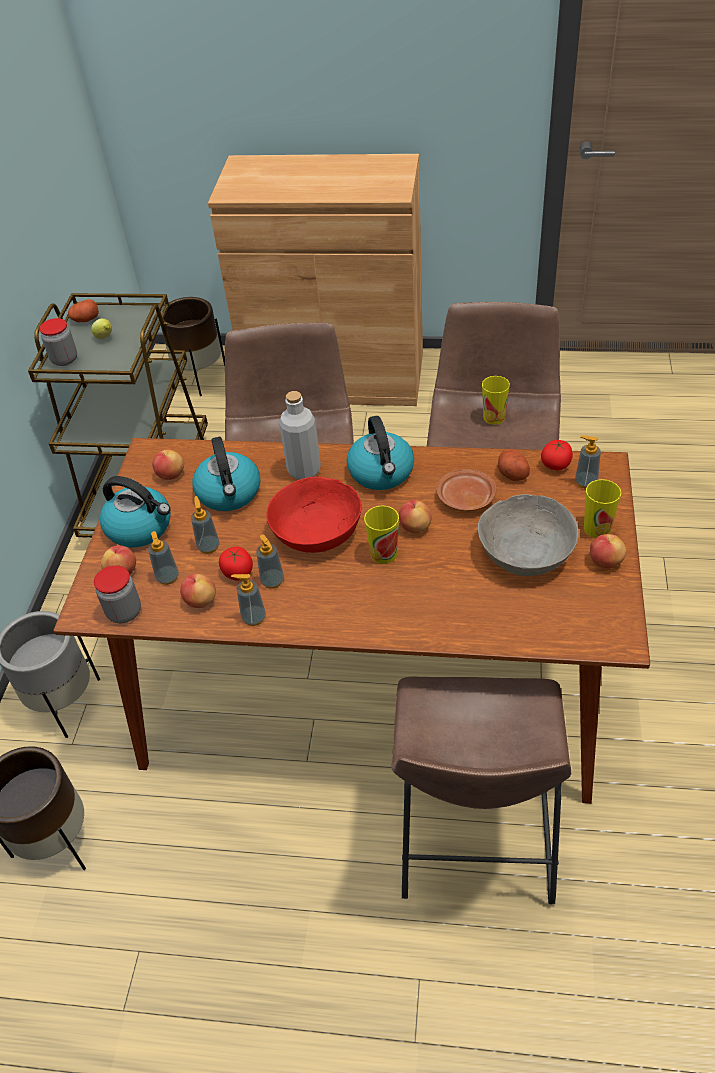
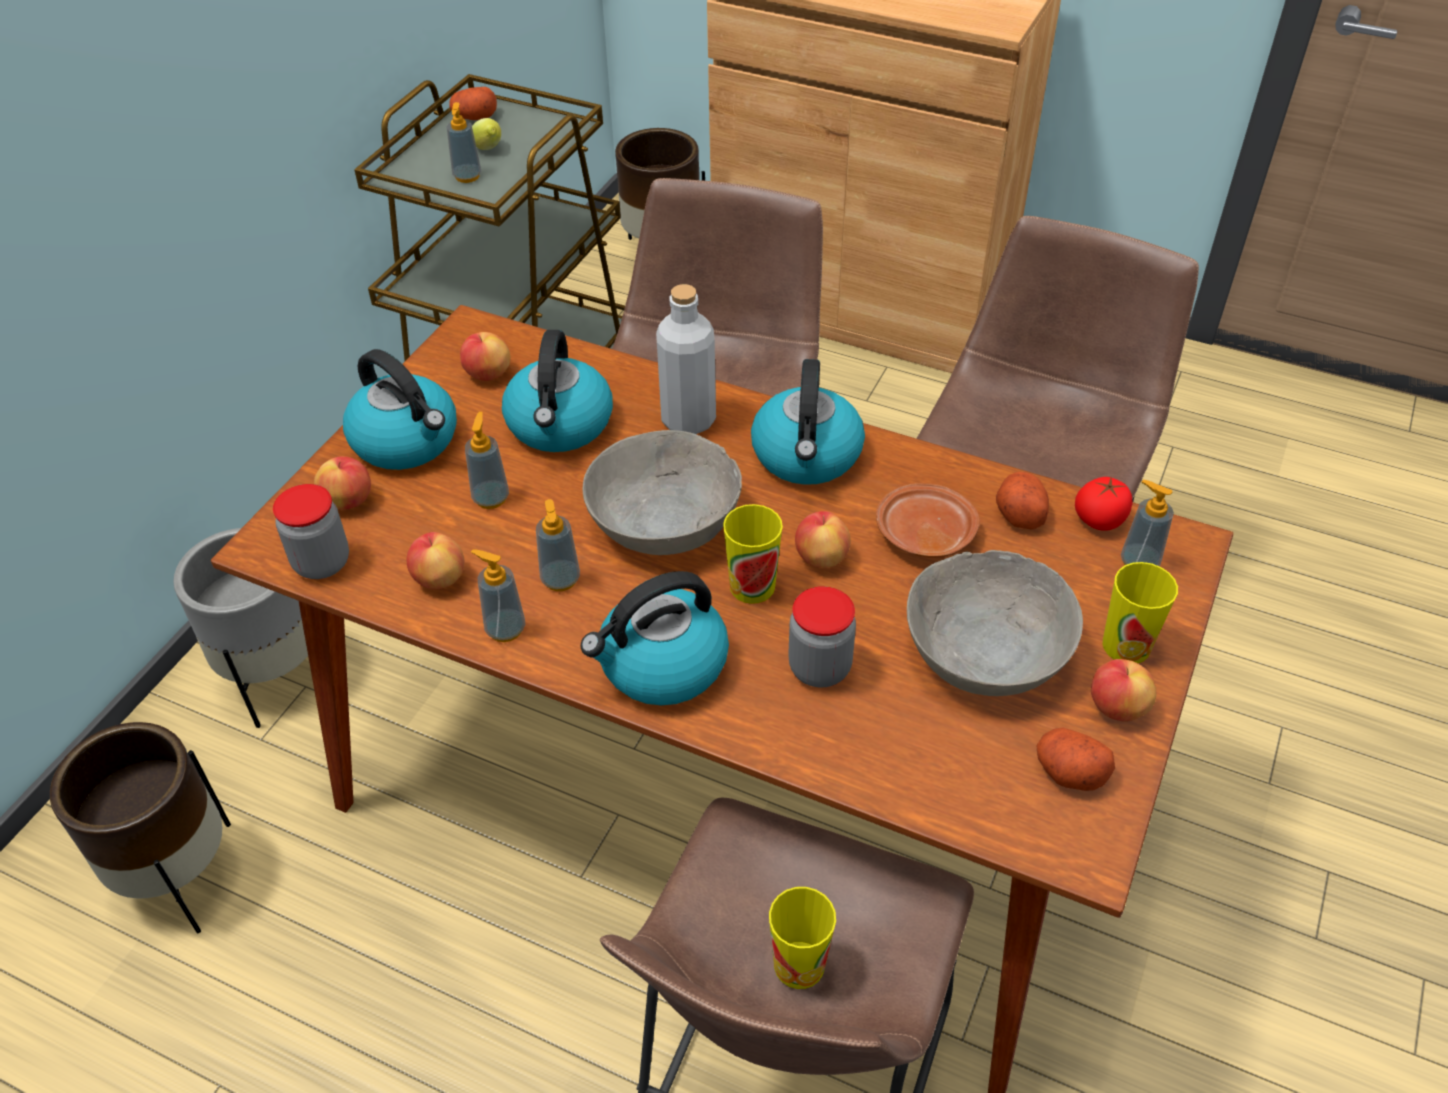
camera: 15 degrees right, 0 degrees up
jar [39,318,77,366] -> jar moved to [788,586,856,687]
soap dispenser [148,531,179,585] -> soap dispenser moved to [446,102,481,183]
tomato [219,546,253,581] -> none
red bowl [266,477,362,553] -> grey bowl [582,430,742,555]
cup [482,376,510,425] -> cup moved to [769,887,836,989]
none -> kettle [581,571,729,705]
none -> potato [1037,728,1115,791]

